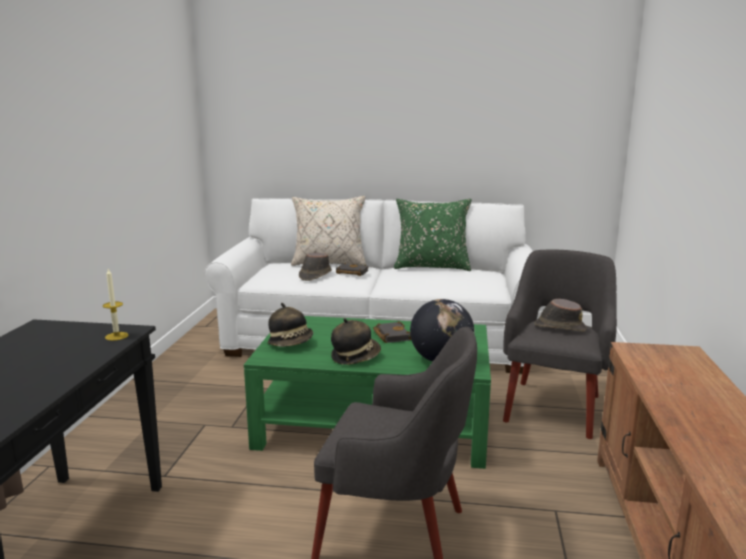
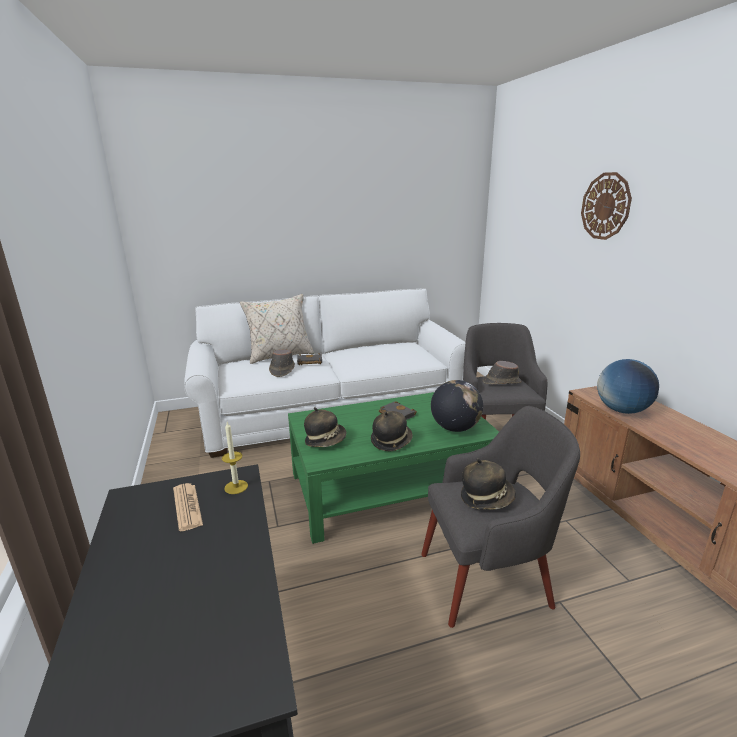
camera: 25 degrees left, 5 degrees up
green pillow [394,199,471,271] -> none
none -> newspaper [173,483,203,531]
none -> hat [461,458,516,509]
none -> wall clock [581,172,632,240]
none -> globe [597,359,659,414]

